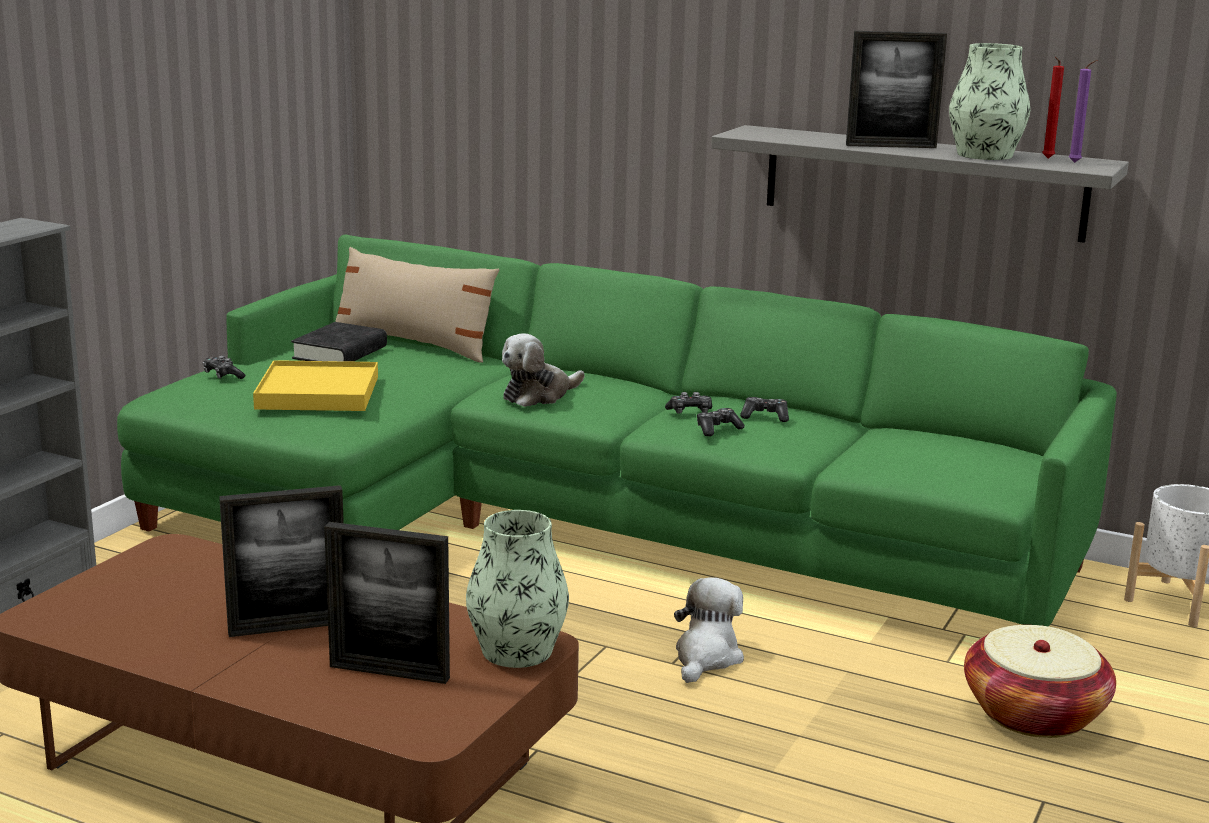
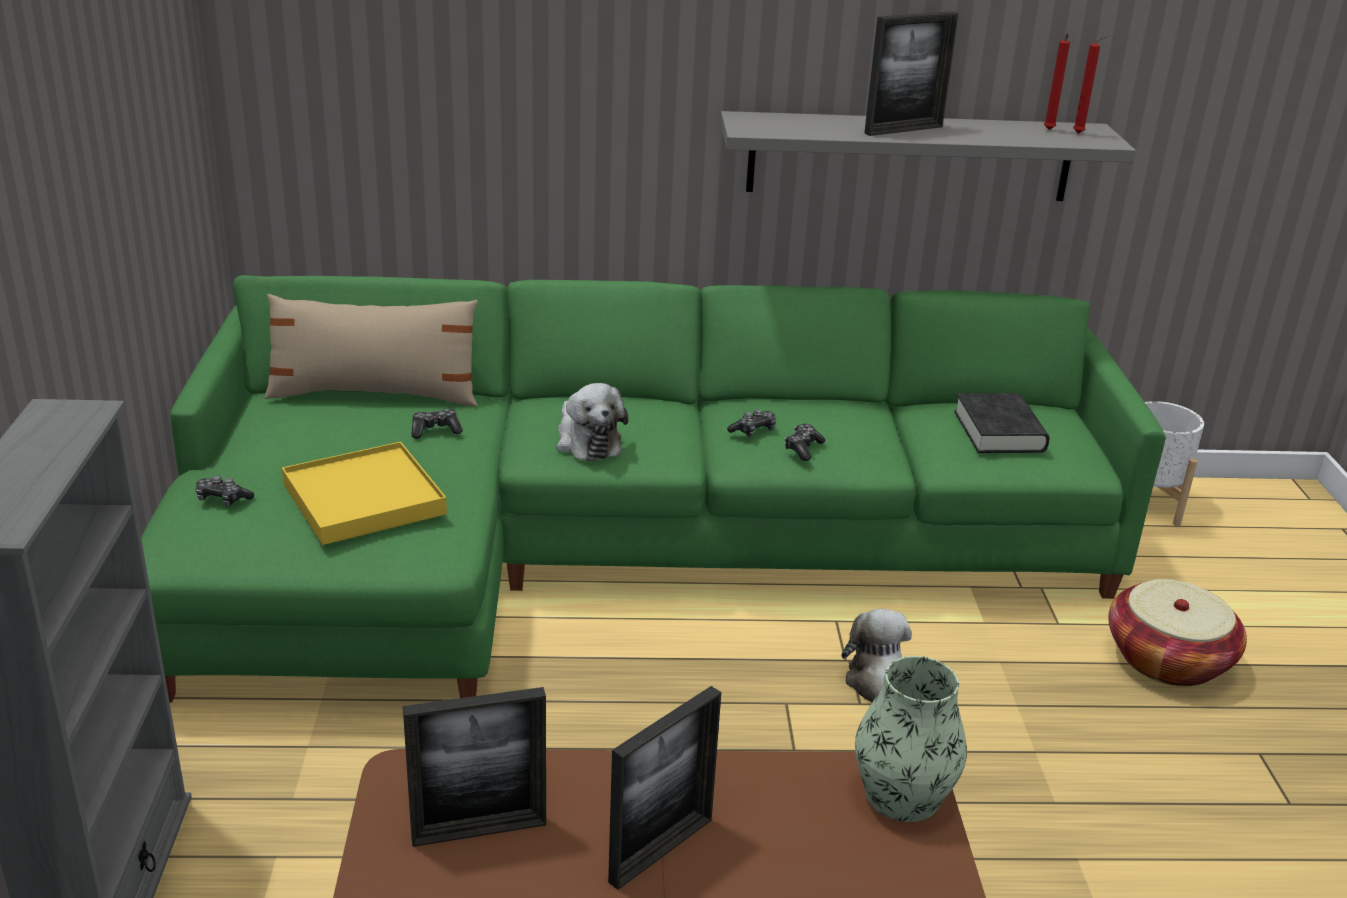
camera: 30 degrees left, 10 degrees up
black book [291,322,387,362] -> black book moved to [954,393,1050,453]
picture frame [324,522,450,684] -> picture frame moved to [403,687,546,847]
plush toy [502,333,585,407] -> plush toy turned 45 degrees counterclockwise [557,383,628,461]
game controller [740,397,789,422] -> game controller moved to [412,409,463,439]
vase [949,43,1030,160] -> none
purple candle [1069,60,1097,163] -> red candle [1073,36,1108,134]

